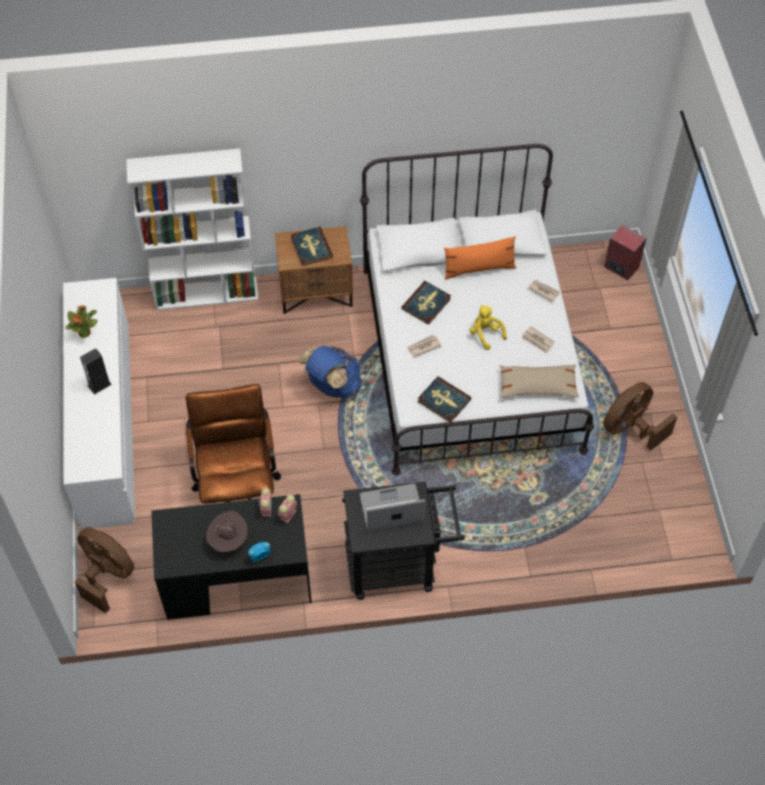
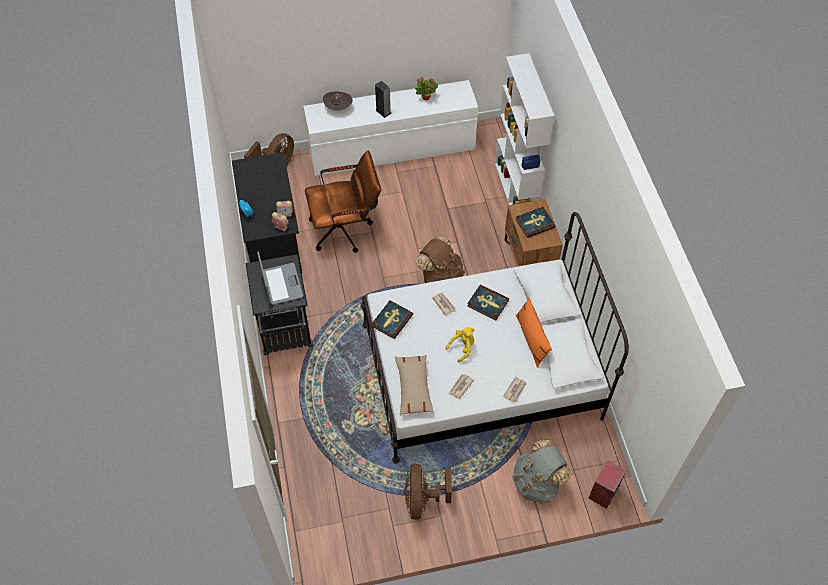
camera: 85 degrees right, 0 degrees up
brown hat [206,511,248,552] -> brown hat moved to [323,91,353,111]
blue backpack [298,346,361,398] -> brown backpack [416,236,465,283]
brown fan [603,382,677,451] -> brown fan turned 135 degrees counterclockwise [404,464,452,520]
none -> grey backpack [512,440,571,504]

